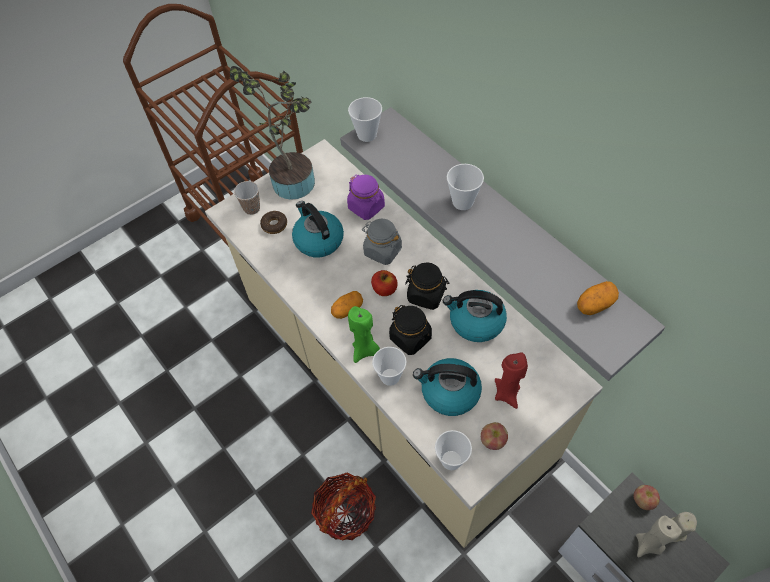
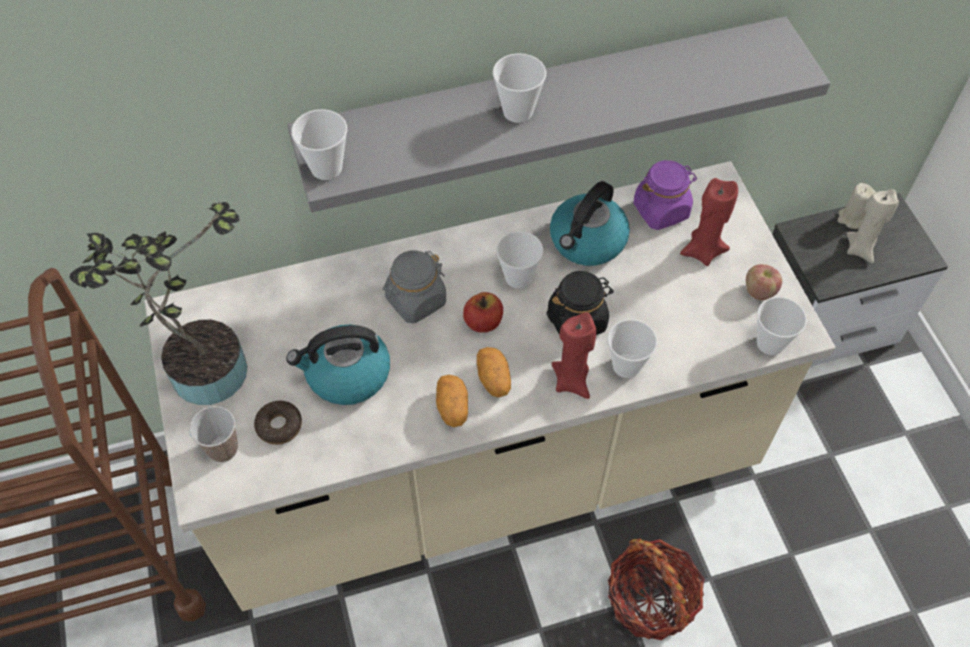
camera: 70 degrees left, 0 degrees up
purple jar [347,175,385,220] -> purple jar moved to [633,160,697,230]
green candle [348,306,380,363] -> red candle [551,312,596,399]
black jar [405,263,449,310] -> cup [496,231,543,289]
kettle [413,358,482,416] -> none
potato [577,281,619,315] -> potato moved to [436,375,468,427]
apple [634,485,660,510] -> none

